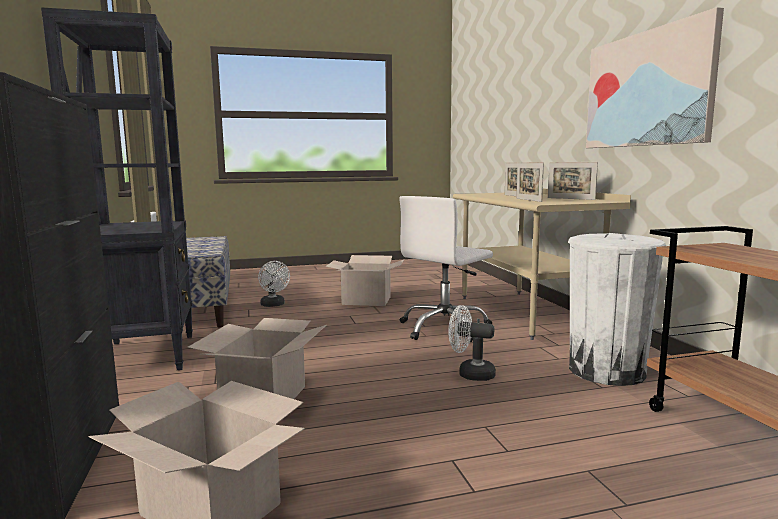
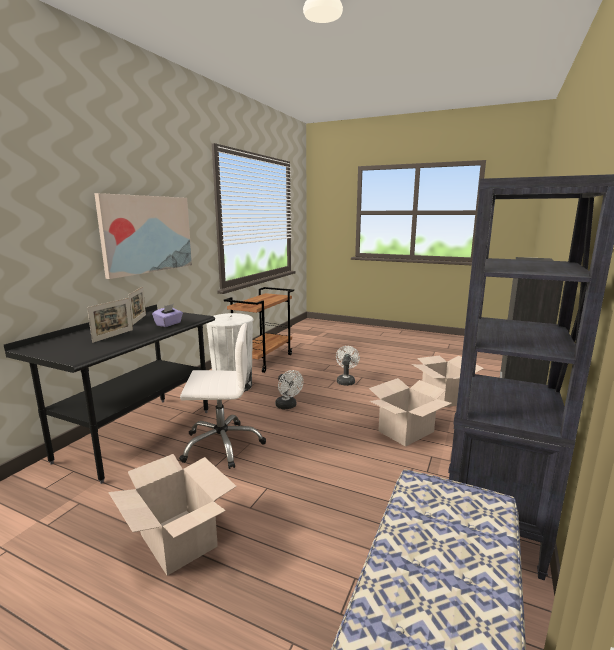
camera: 140 degrees left, 5 degrees up
white fan [258,261,290,307] -> white fan moved to [336,346,360,386]
beige desk [453,188,631,340] -> black desk [4,304,215,484]
picture frame [516,162,544,202] -> purple tissue box [152,304,183,327]

